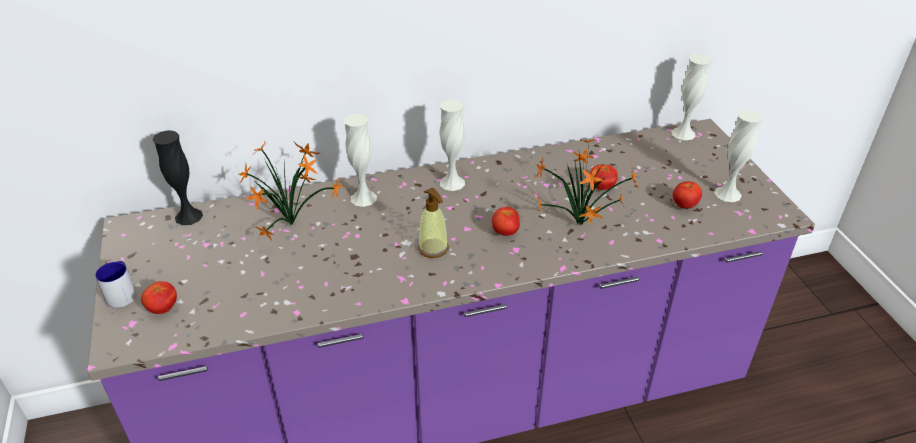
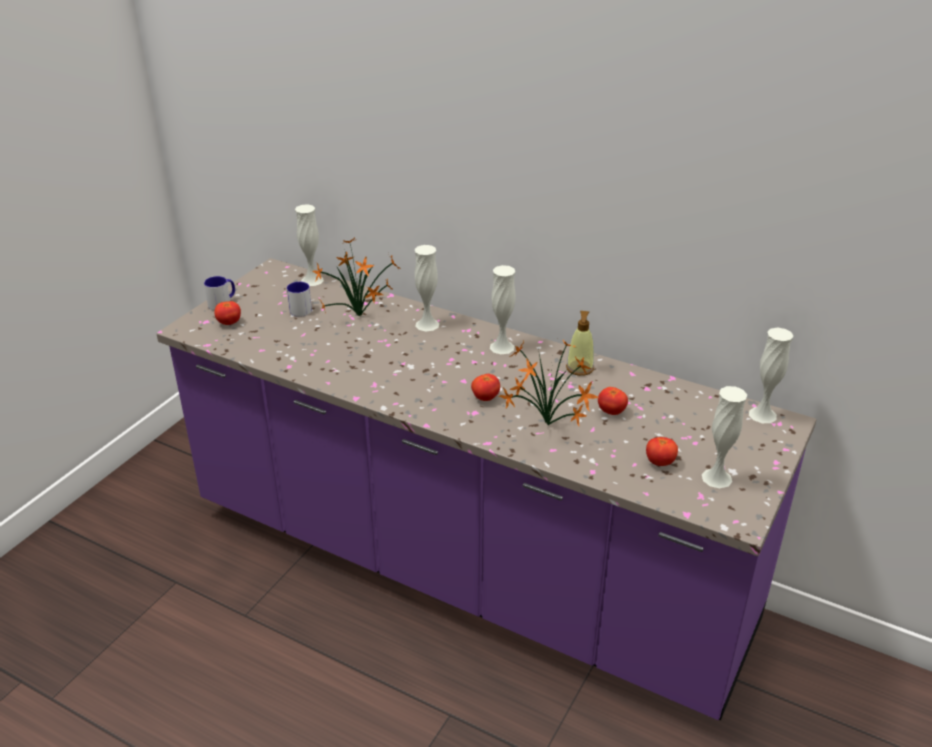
camera: 45 degrees right, 5 degrees down
black vase [152,130,203,225] -> white vase [295,204,324,286]
soap dispenser [418,188,449,258] -> soap dispenser moved to [566,311,594,376]
none -> mug [287,282,312,317]

